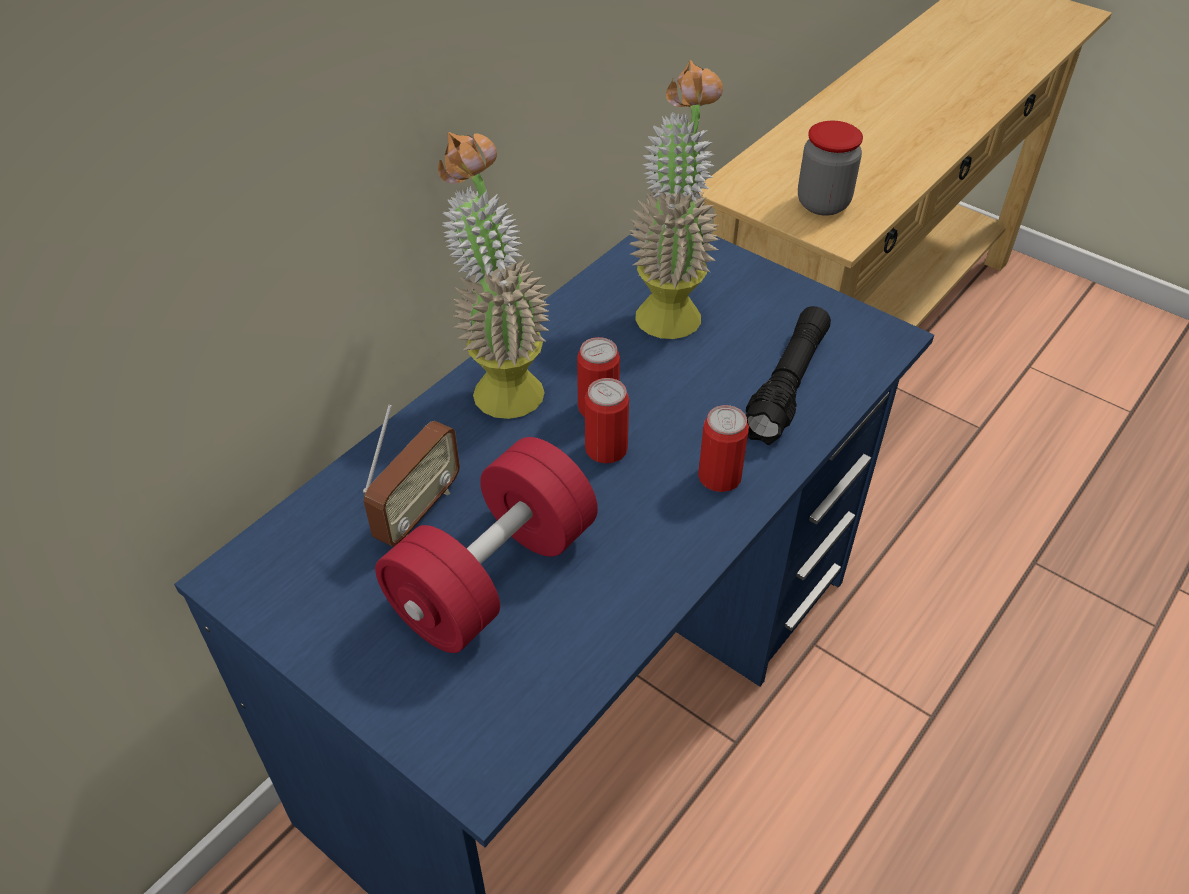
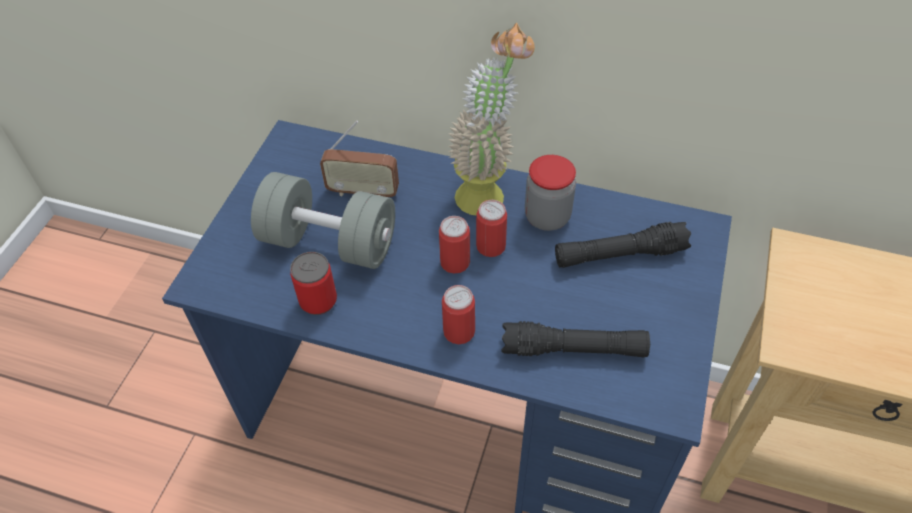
camera: 70 degrees right, 5 degrees up
red dumbbell [375,437,598,653] -> grey dumbbell [251,172,395,269]
potted plant [629,60,723,339] -> black flashlight [555,222,691,268]
jar [798,121,863,216] -> jar moved to [525,155,576,231]
none -> can [290,252,337,315]

